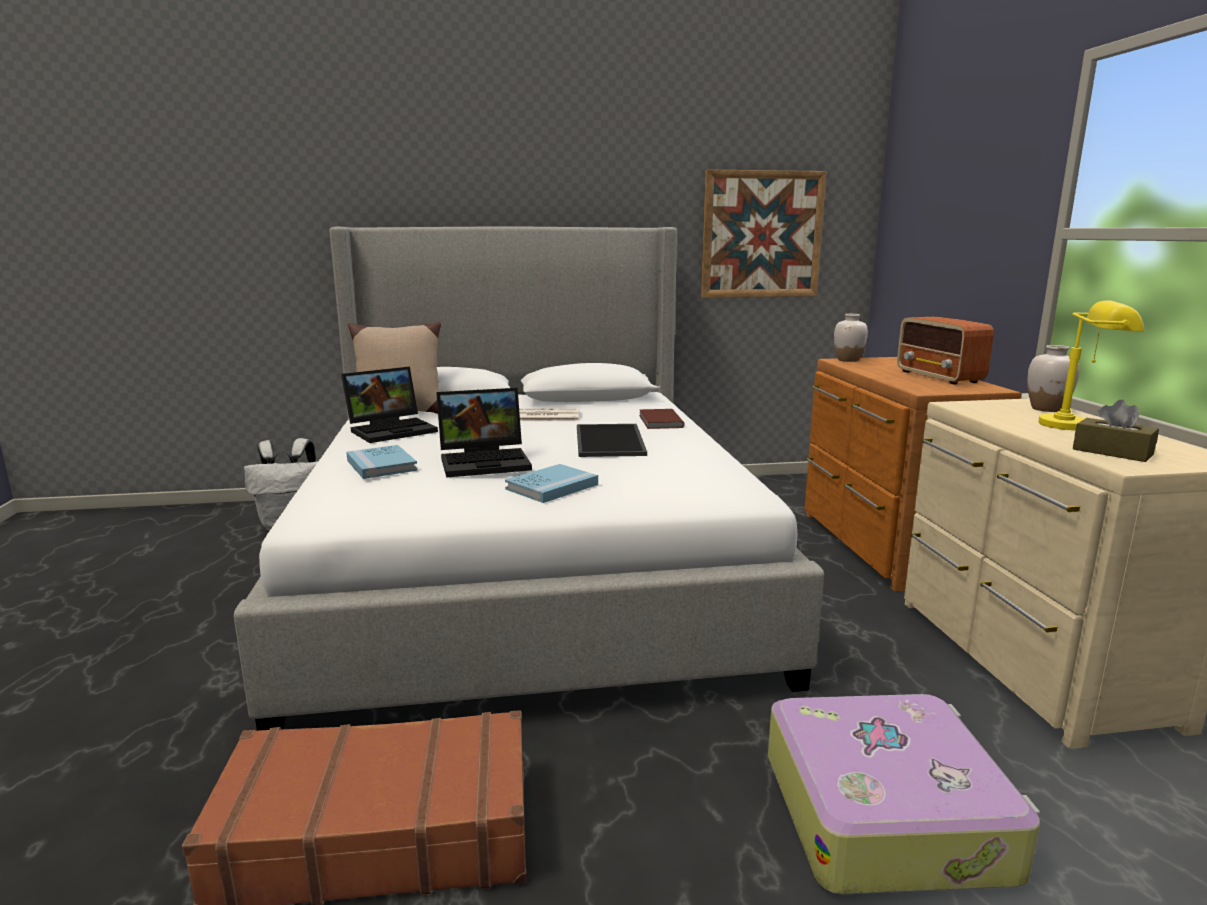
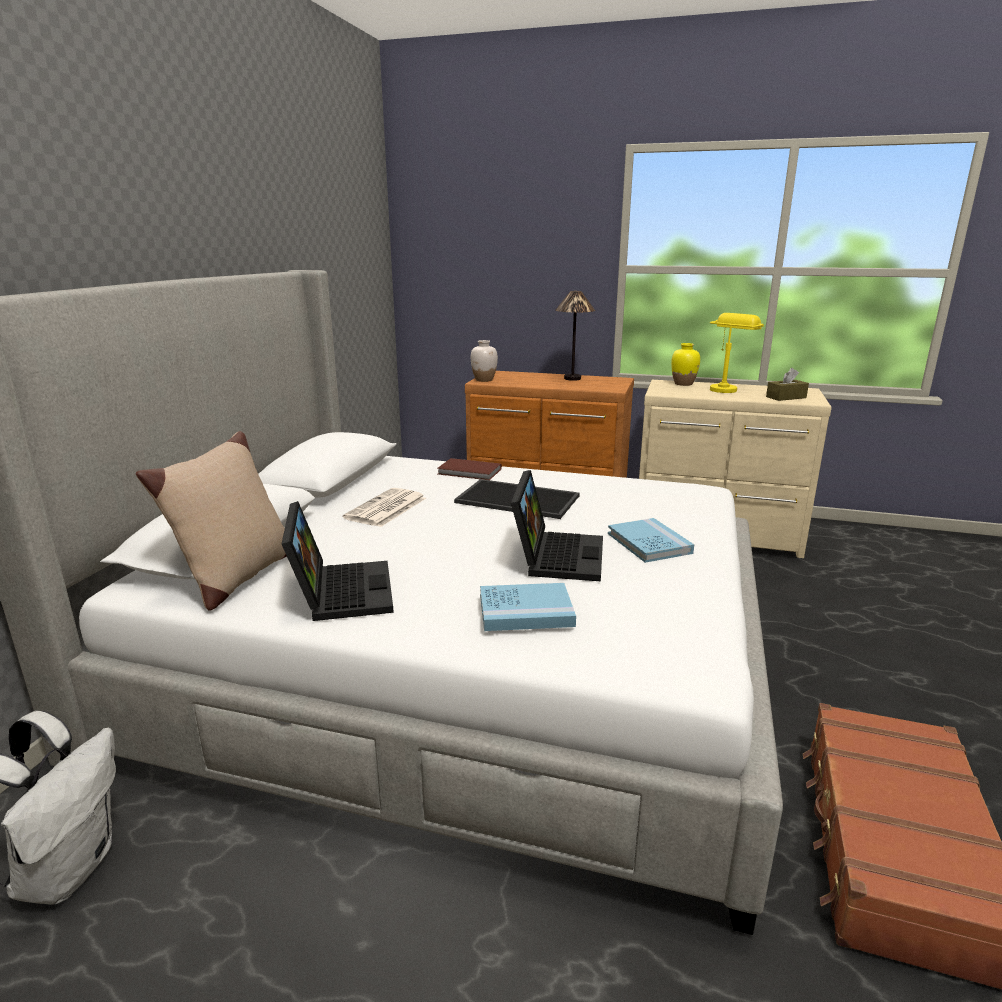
camera: 65 degrees left, 5 degrees up
picture [701,169,827,298] -> none
suitcase [768,694,1040,894] -> none
radio [897,317,994,385] -> table lamp [555,291,595,381]
white vase [1028,345,1080,412] -> yellow vase [671,343,700,386]

